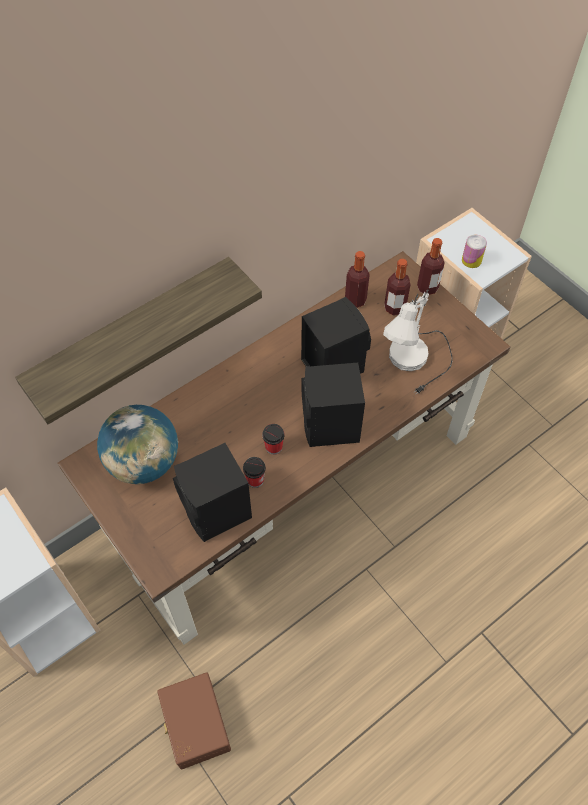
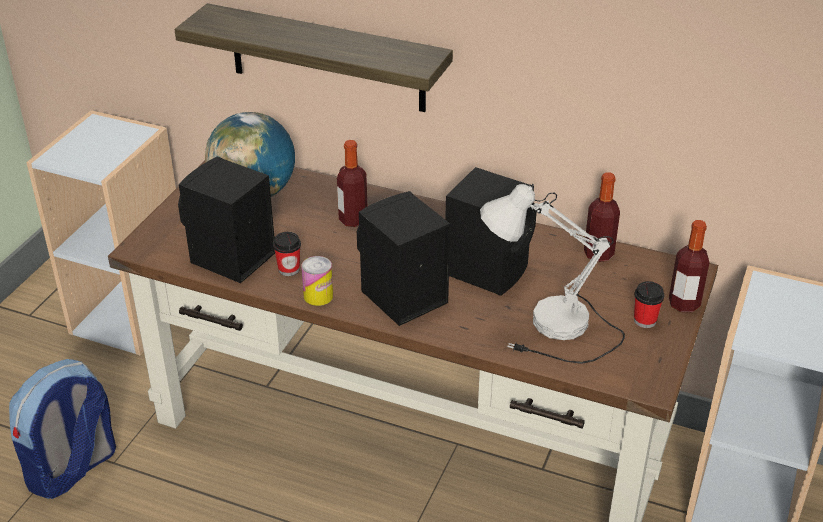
camera: 60 degrees right, 20 degrees down
brown storage box [157,672,231,770] -> backpack [9,359,116,499]
cup [262,424,284,455] -> cup moved to [634,281,664,328]
bottle [384,259,410,315] -> bottle moved to [337,140,367,227]
can [462,235,487,268] -> can moved to [301,256,333,306]

